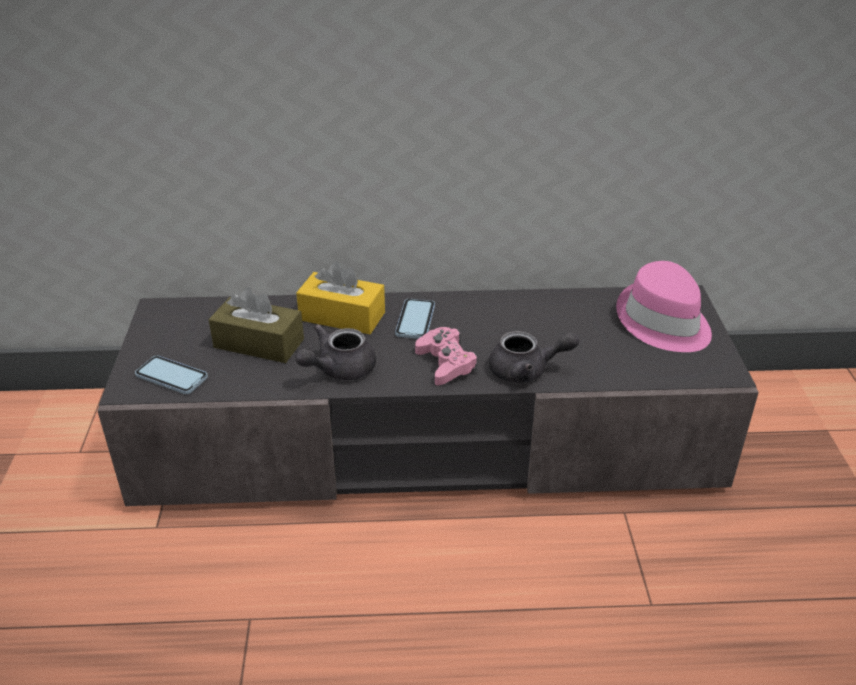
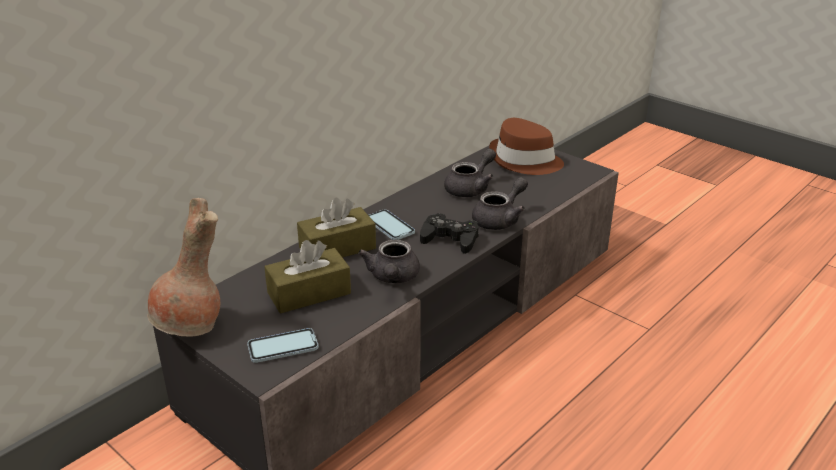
camera: 45 degrees left, 5 degrees down
yellow tissue box [296,261,385,334] -> brown tissue box [297,198,376,257]
pink game controller [415,327,478,385] -> black game controller [420,213,479,254]
pink hat [616,261,712,352] -> brown hat [489,118,564,175]
none -> brown vase [147,198,220,337]
none -> grey teapot [444,148,496,197]

